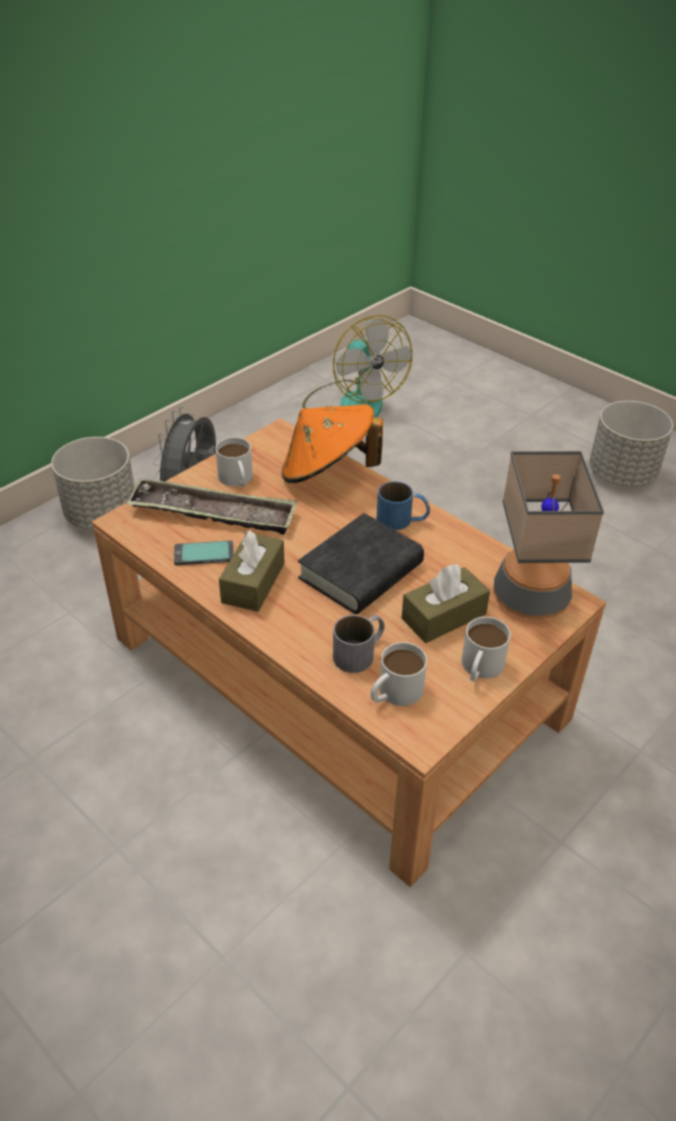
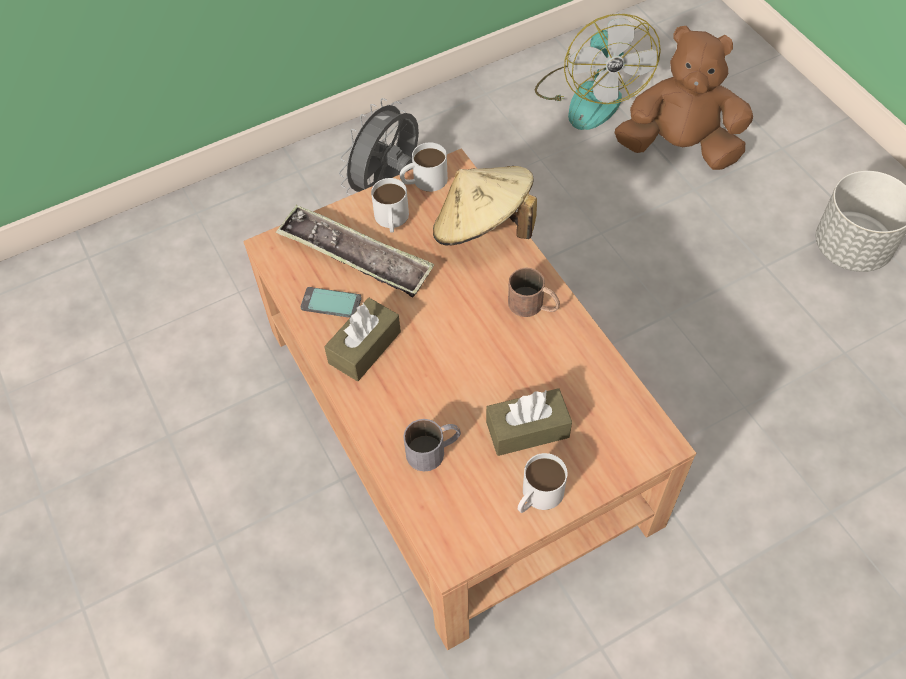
camera: 20 degrees right, 15 degrees up
grey planter [51,437,135,529] -> none
orange hat [281,404,383,483] -> beige hat [433,166,537,245]
black book [298,513,424,614] -> none
white mug [371,642,427,706] -> white mug moved to [400,142,448,192]
blue mug [377,481,430,530] -> brown mug [508,268,560,317]
table lamp [494,451,604,619] -> none
none -> brown plush toy [615,26,753,170]

